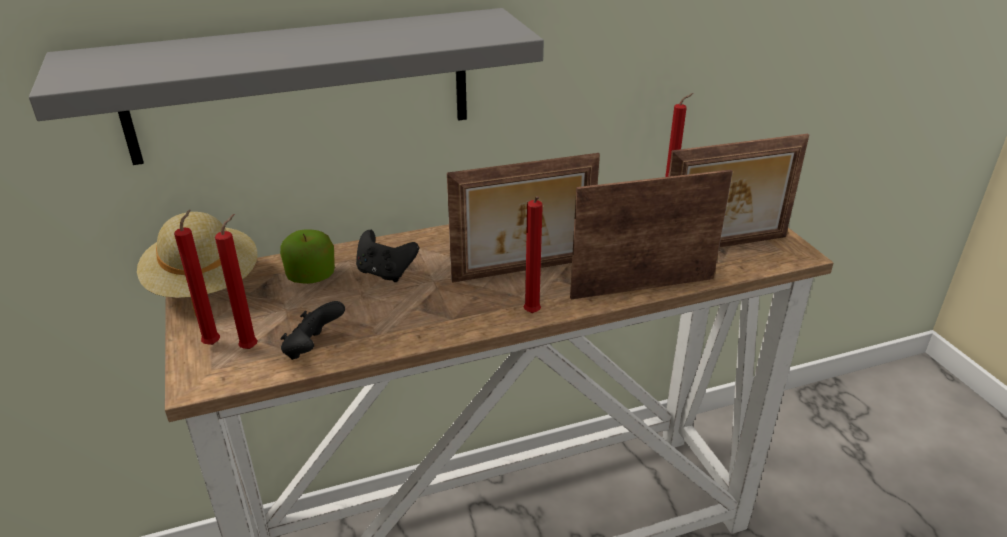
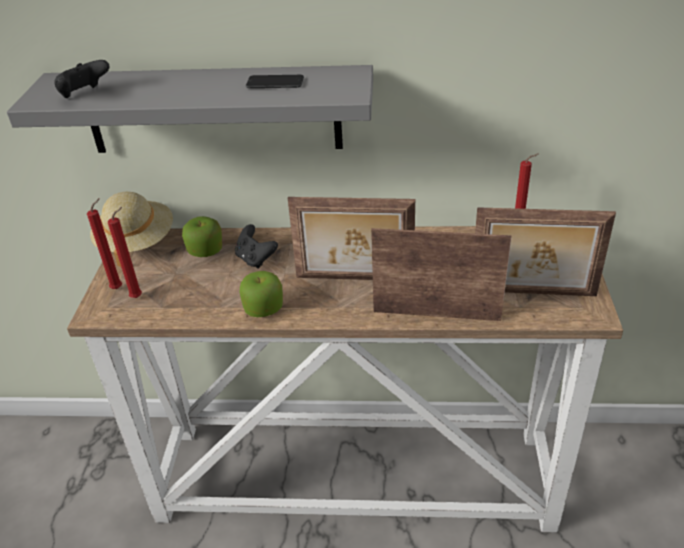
camera: 25 degrees right, 5 degrees up
black game controller [280,301,345,360] -> black game controller moved to [54,60,109,98]
red candle [524,196,543,313] -> none
none -> apple [240,271,283,317]
none -> phone [246,75,304,88]

